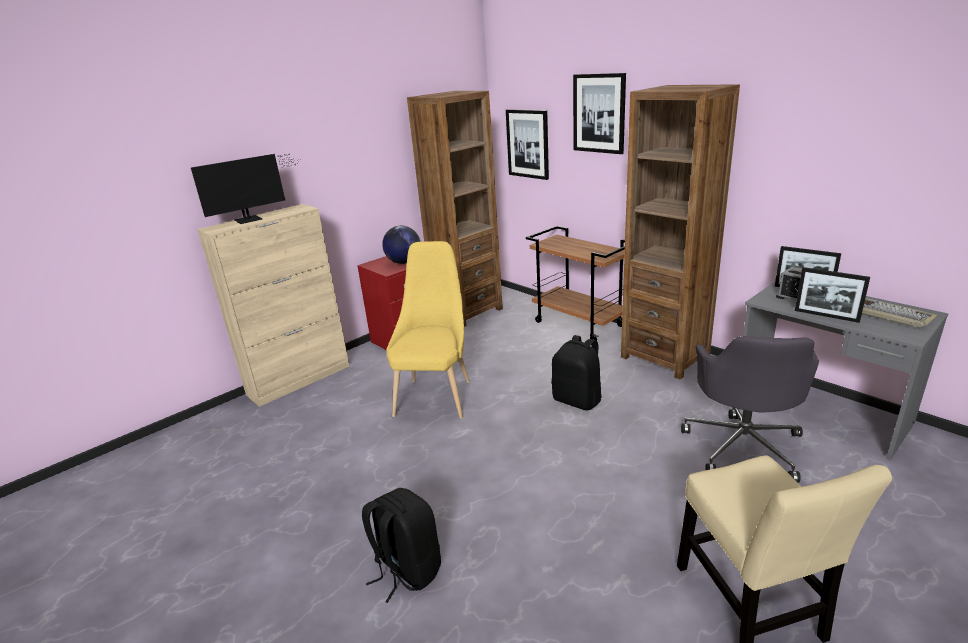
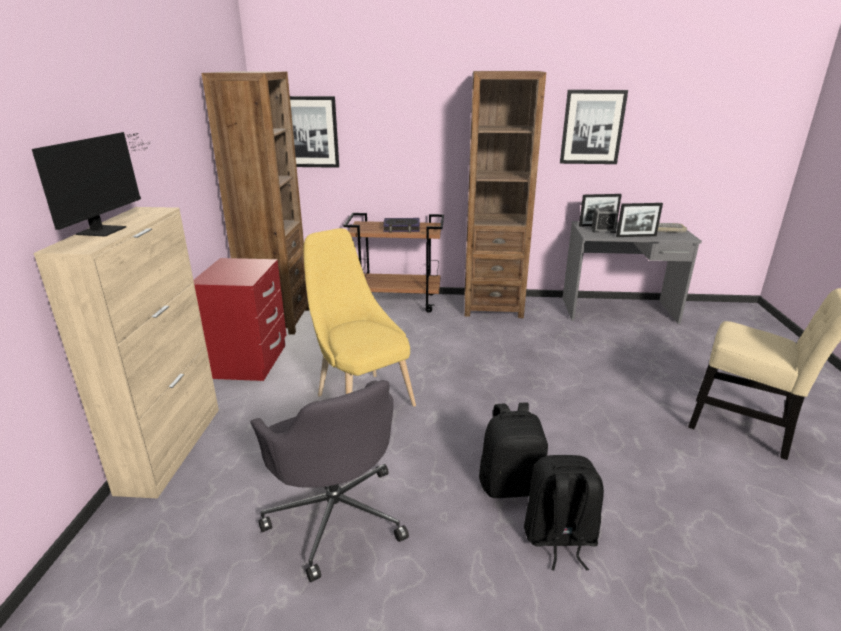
camera: 45 degrees left, 0 degrees up
globe [382,226,420,264] -> none
black backpack [551,335,601,410] -> black backpack moved to [479,402,548,498]
picture [573,73,626,154] -> picture moved to [560,90,628,164]
grey office chair [681,336,819,483] -> grey office chair moved to [250,380,409,582]
none -> book [383,218,420,233]

